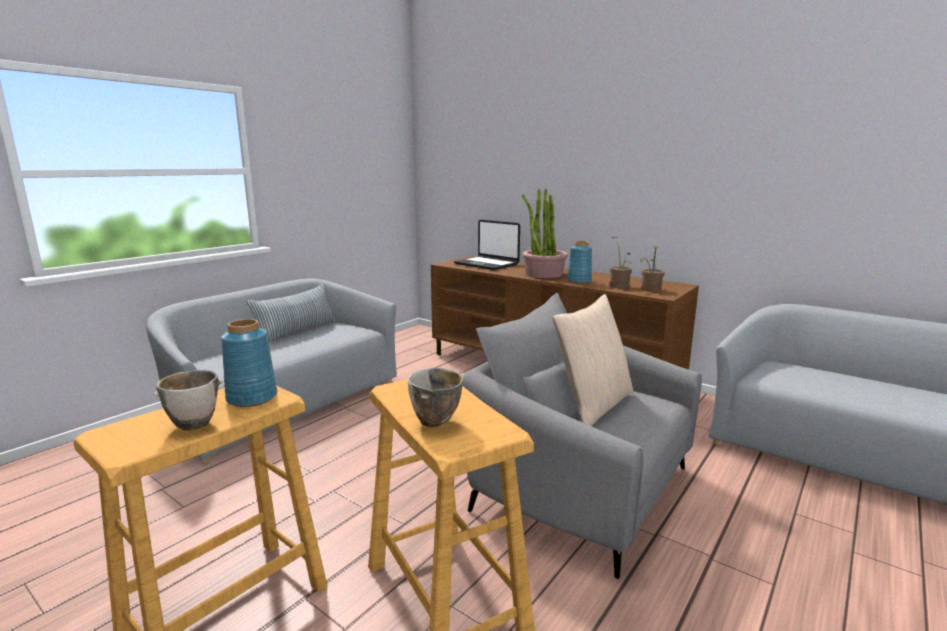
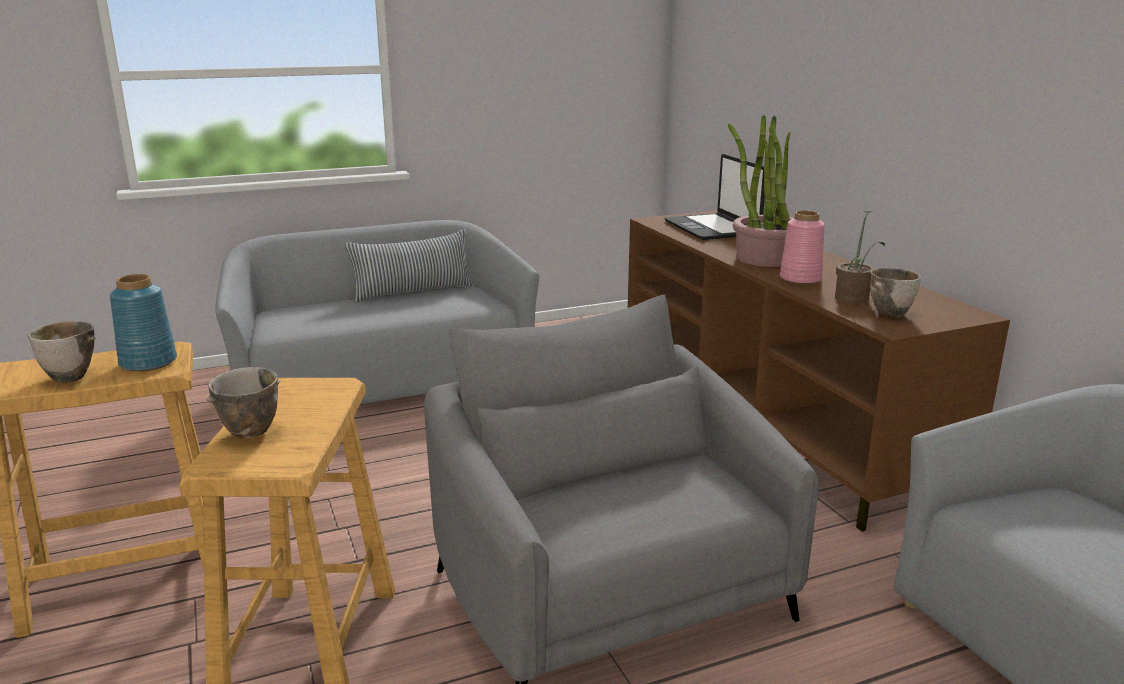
camera: 30 degrees right, 5 degrees up
beige pillow [552,294,633,426] -> none
blue vase [567,241,592,284] -> pink vase [780,210,825,284]
potted plant [640,246,664,292] -> bowl [870,268,921,318]

